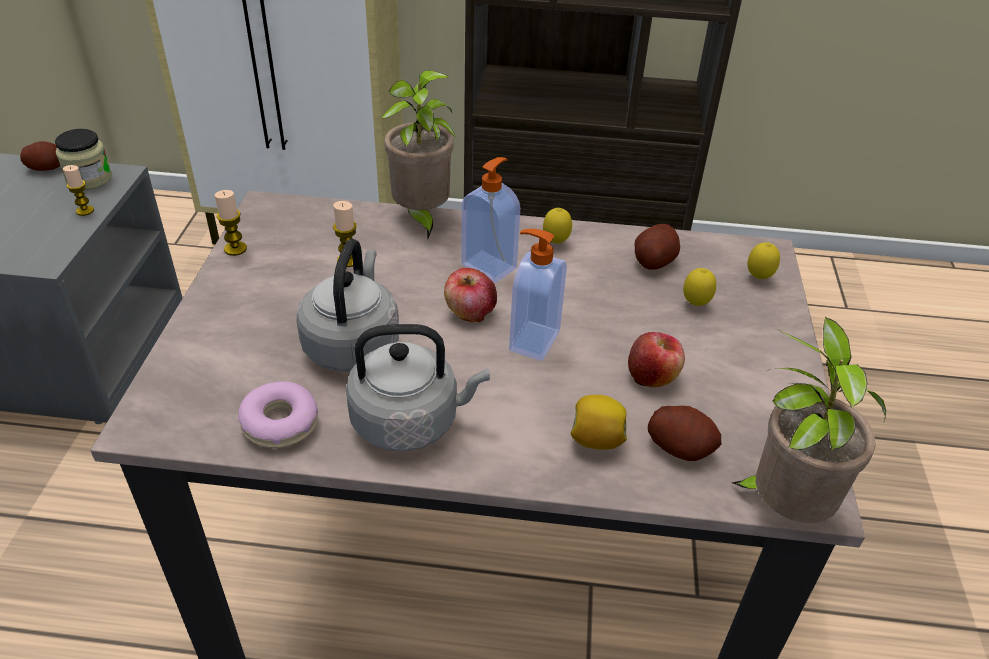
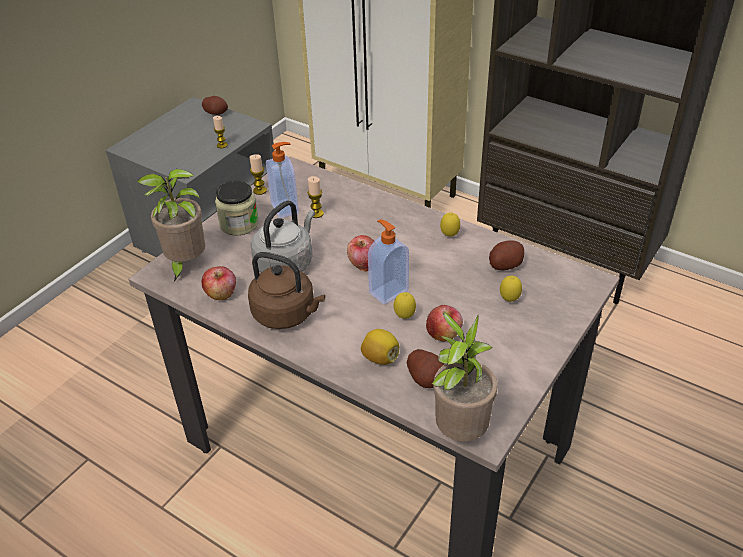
camera: 30 degrees right, 0 degrees up
jar [55,129,112,190] -> jar moved to [215,181,259,236]
donut [238,382,318,448] -> apple [201,266,236,300]
grey kettle [346,324,490,451] -> brown kettle [248,252,325,329]
potted plant [381,70,456,240] -> potted plant moved to [137,169,205,282]
soap dispenser [461,157,520,283] -> soap dispenser moved to [266,142,299,218]
lemon [748,242,780,279] -> lemon moved to [394,292,416,319]

